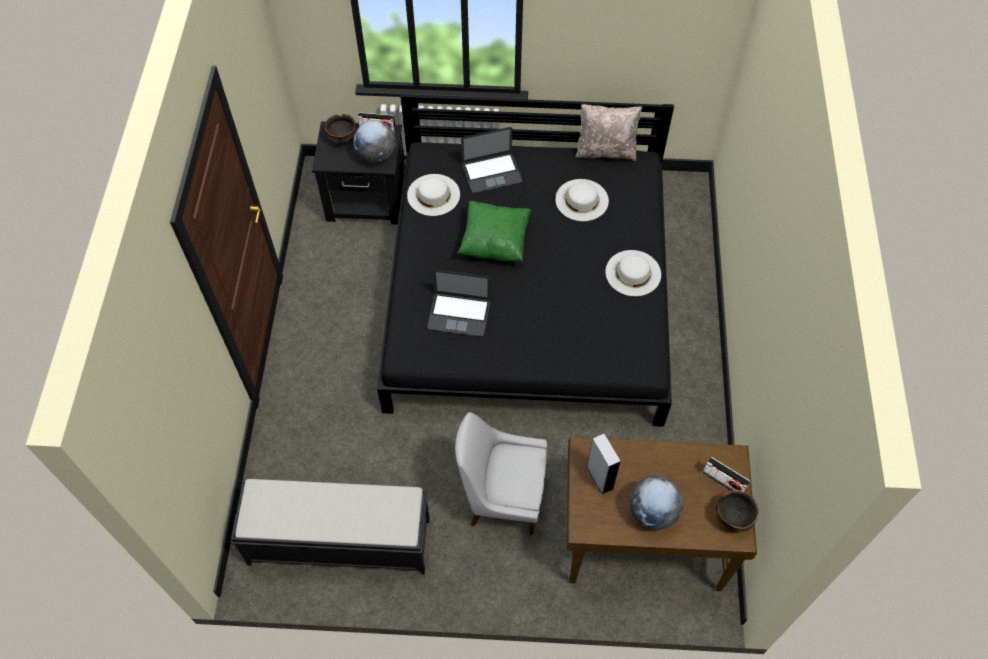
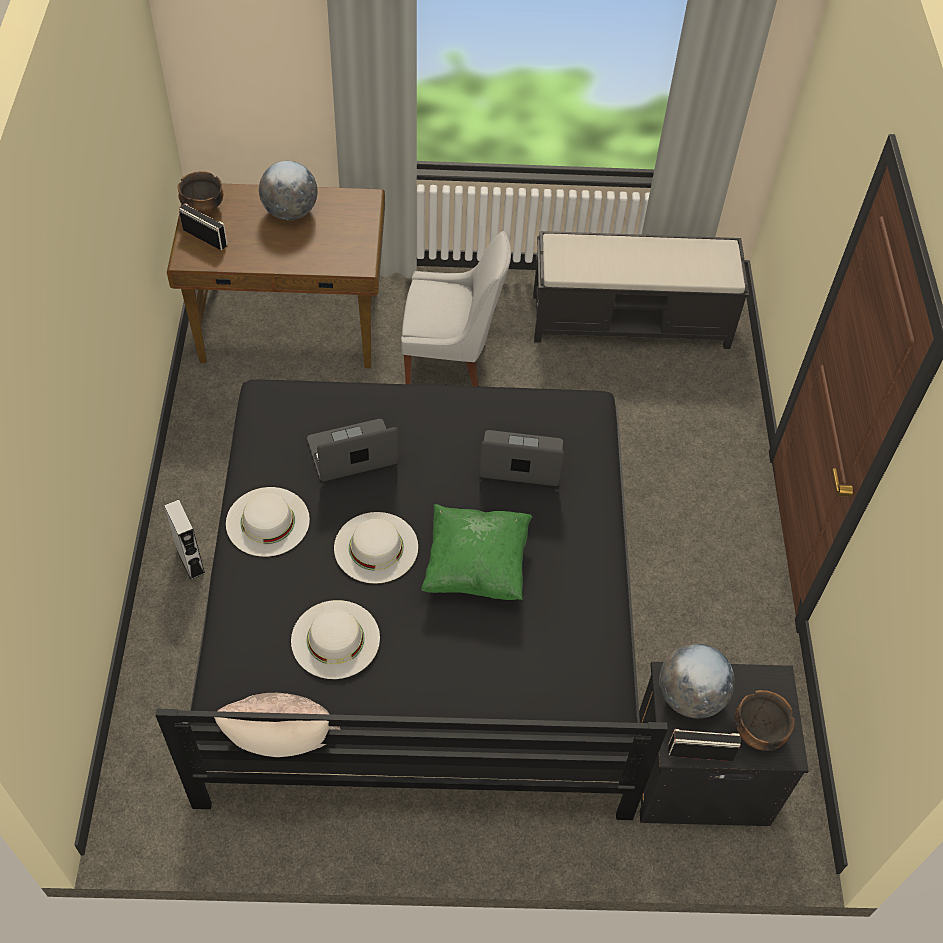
camera: 175 degrees right, 5 degrees down
white hat [407,174,460,216] -> white hat moved to [334,512,418,584]
laptop [461,127,522,193] -> laptop moved to [307,419,399,481]
grey speaker [587,434,621,495] -> grey speaker moved to [164,500,205,580]

